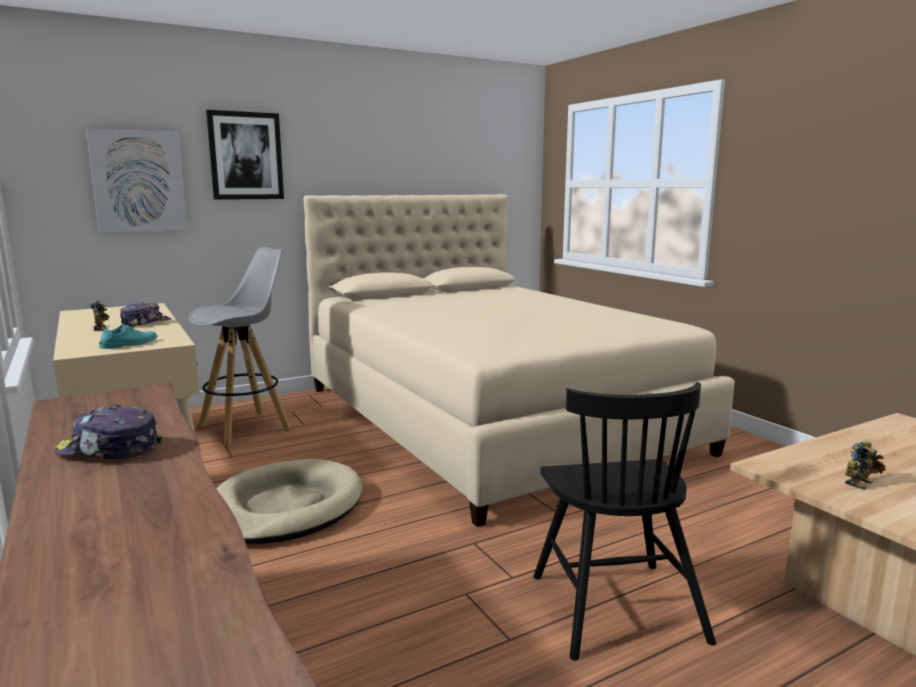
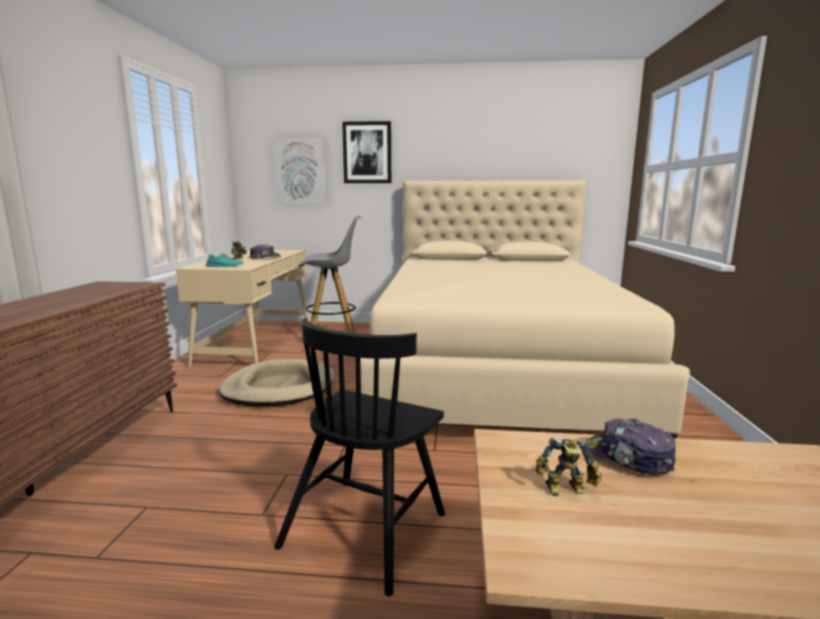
camera: 35 degrees right, 0 degrees up
cap [54,404,162,459] -> cap moved to [586,419,676,476]

